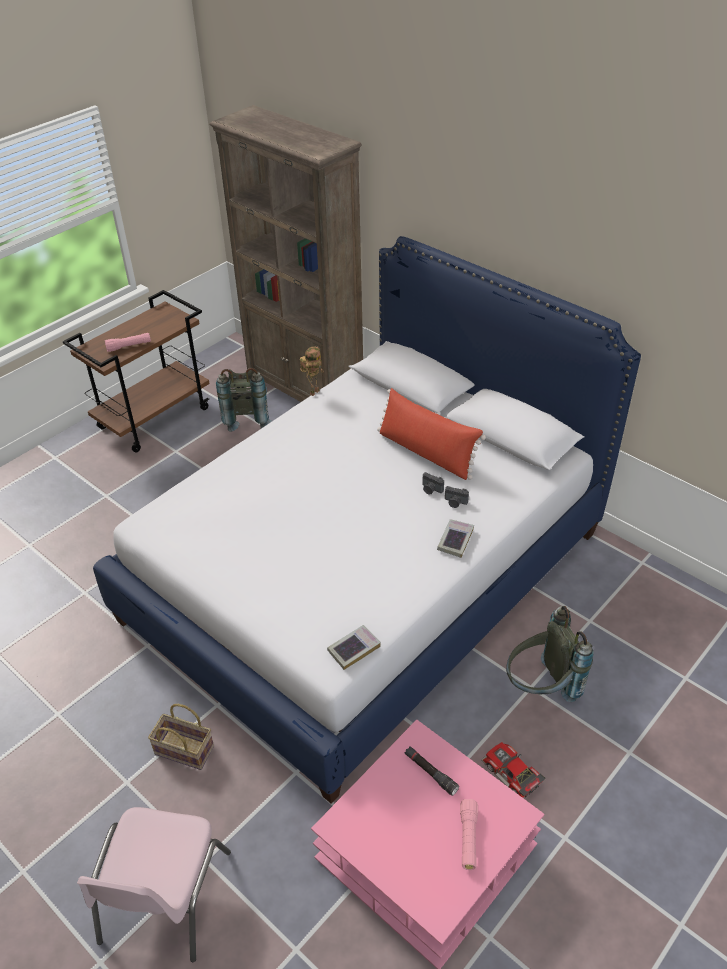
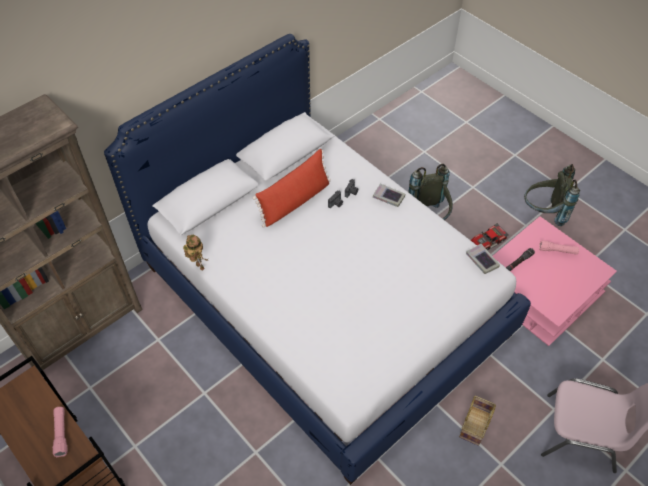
camera: 85 degrees left, 10 degrees up
grey backpack [216,368,272,432] -> grey backpack moved to [524,164,580,226]

